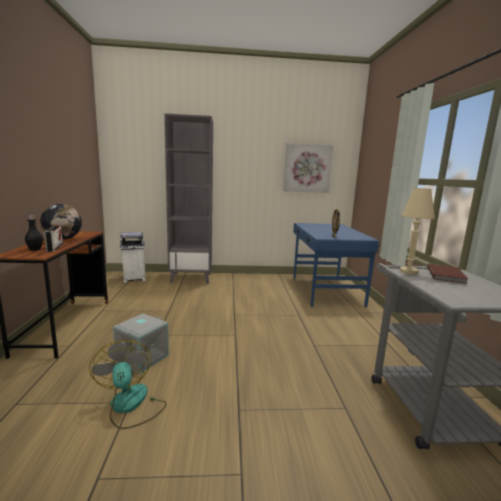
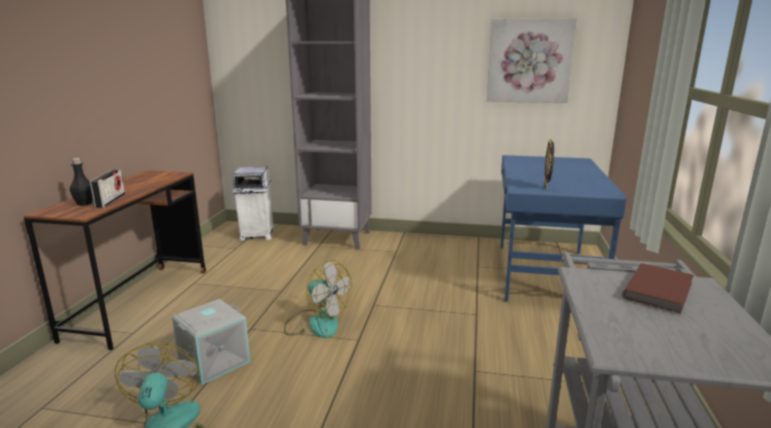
camera: 15 degrees right, 5 degrees up
globe [40,204,82,240] -> none
beige table lamp [400,188,435,275] -> none
none -> fan [284,260,352,338]

